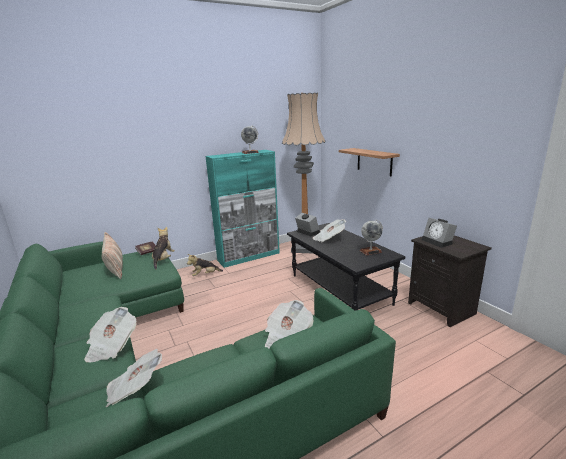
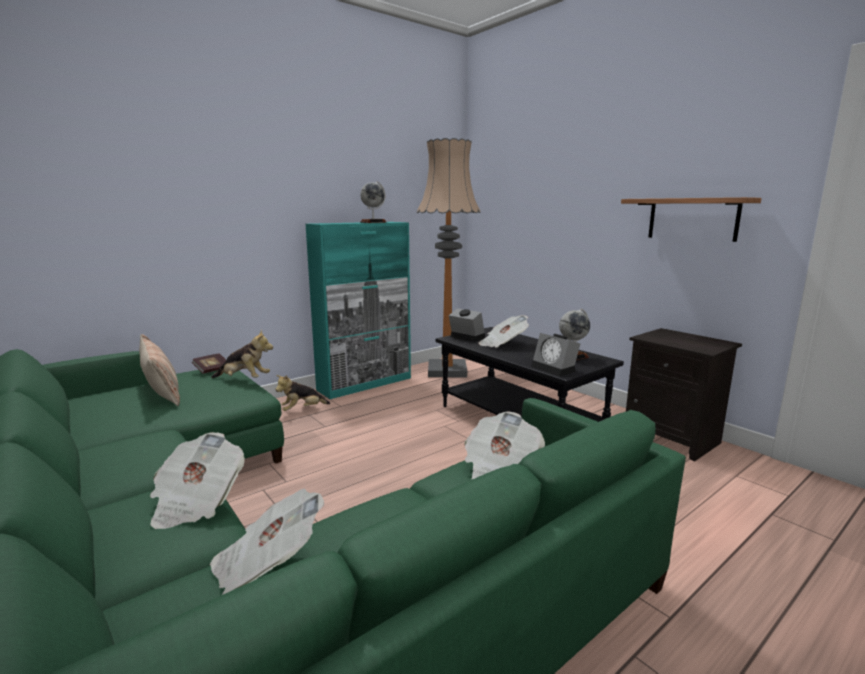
camera: 10 degrees left, 5 degrees down
plush toy [152,227,175,270] -> plush toy turned 105 degrees clockwise [211,330,273,378]
shelf [339,148,400,176] -> shelf moved to [621,197,762,242]
alarm clock [422,218,457,248] -> alarm clock moved to [531,333,581,377]

